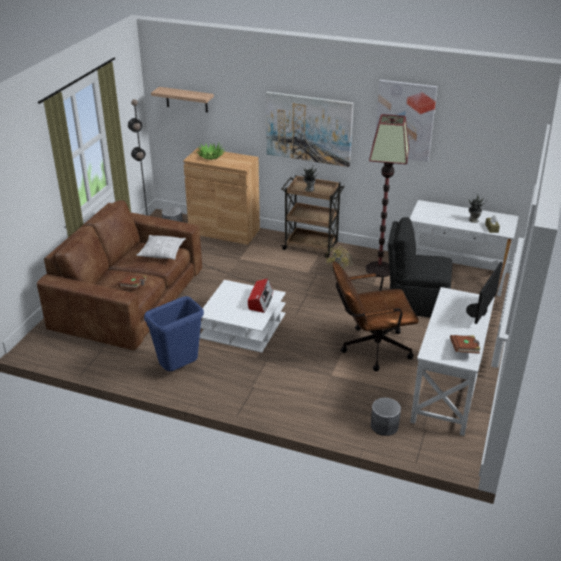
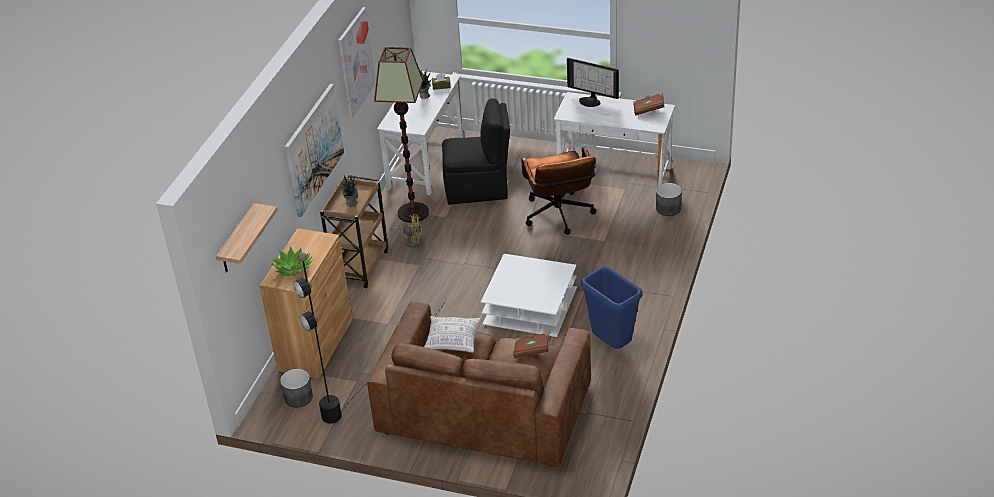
camera: 90 degrees left, 5 degrees up
radio [248,279,273,313] -> none
black chair [388,217,453,318] -> black chair turned 105 degrees counterclockwise [442,99,510,205]

